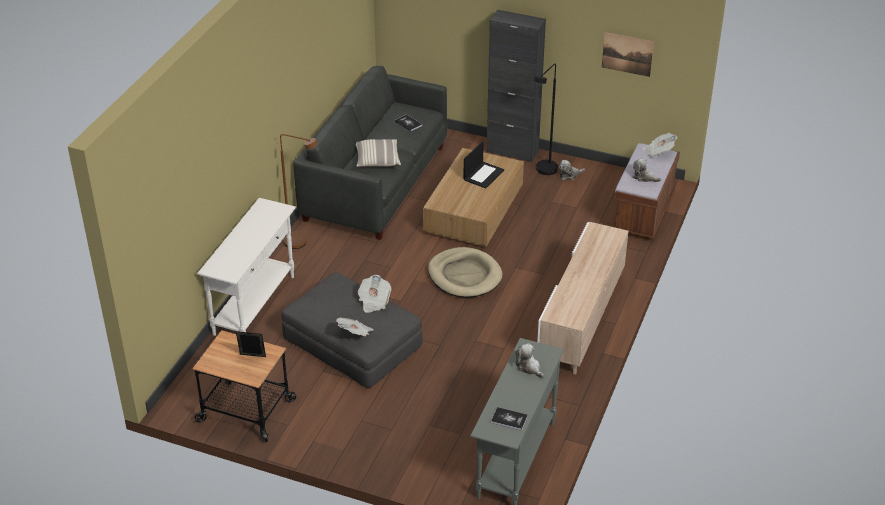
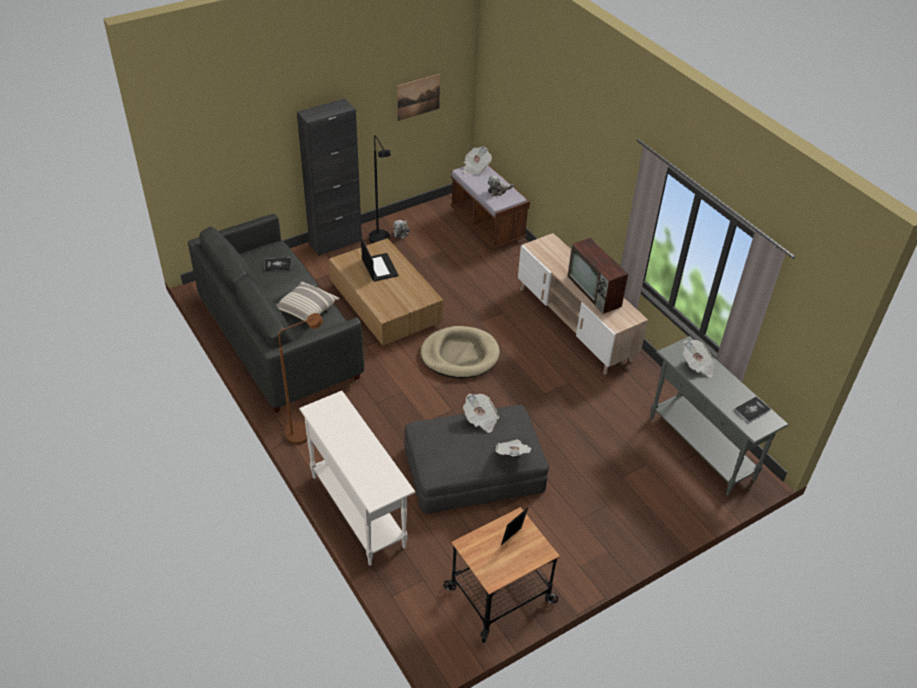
camera: 55 degrees left, 5 degrees up
plush toy [515,343,544,378] -> newspaper [683,340,716,377]
none -> television [567,238,628,314]

